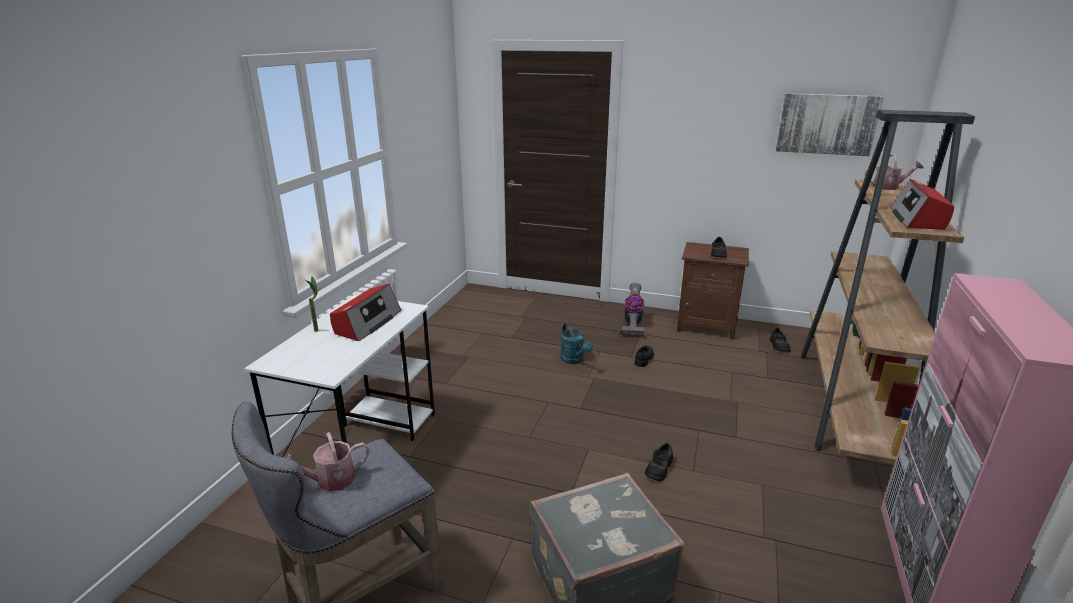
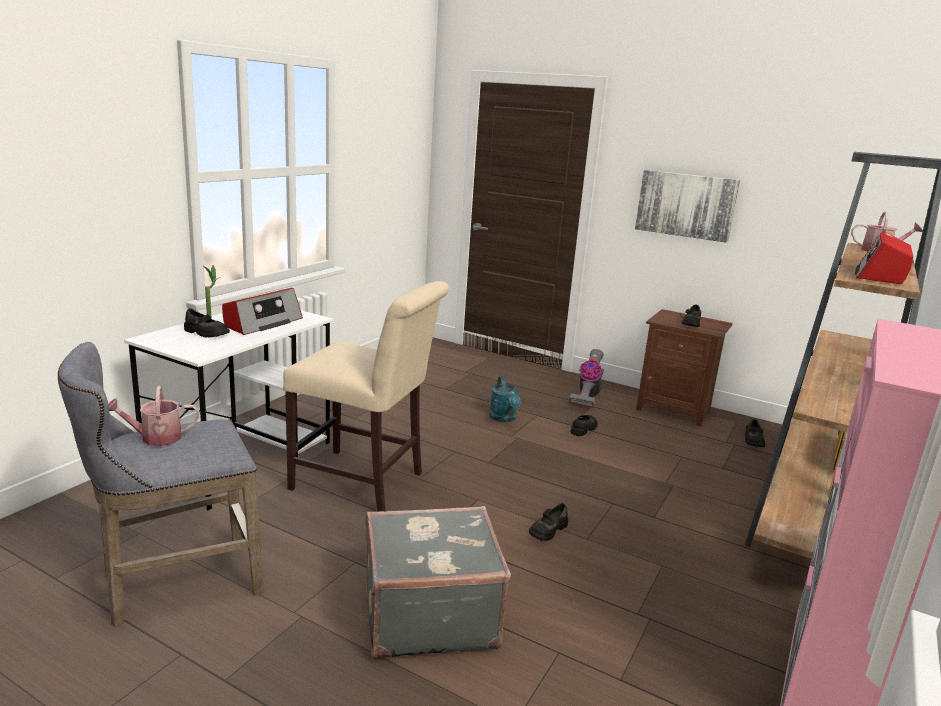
camera: 10 degrees right, 5 degrees down
picture [776,93,883,156] -> picture moved to [635,170,740,243]
none -> black shoe [184,309,230,337]
none -> beige chair [283,281,449,512]

